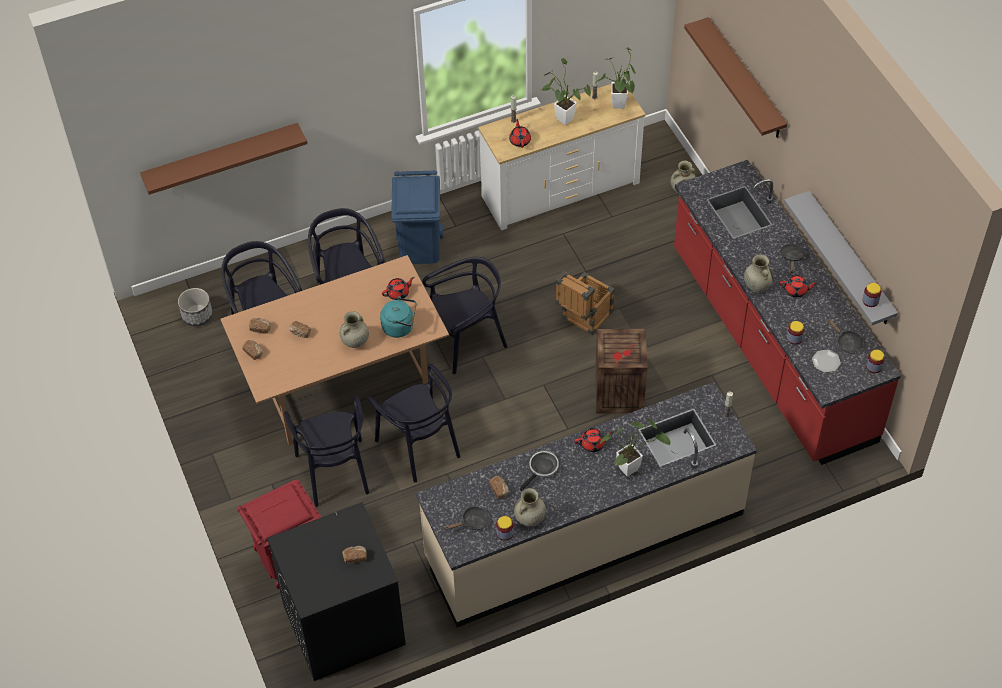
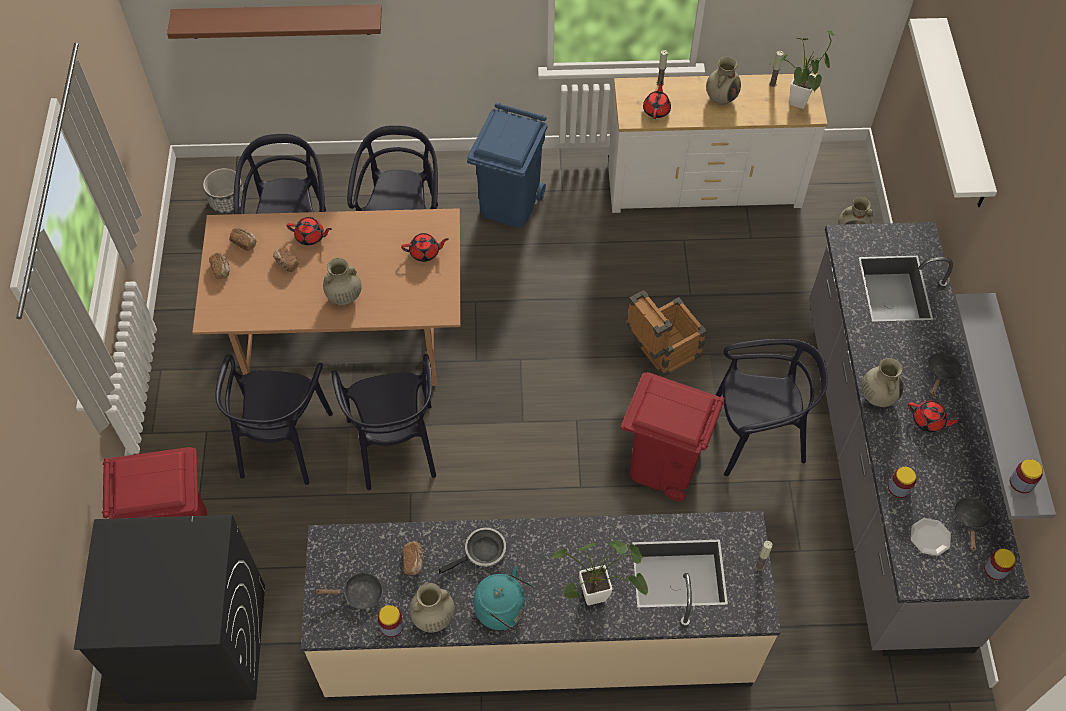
camera: 20 degrees right, 5 degrees up
bread [342,546,367,563] -> none
turquoise kettle [380,296,416,338] -> turquoise kettle moved to [474,566,534,630]
black chair [422,257,507,374] -> black chair moved to [716,339,828,476]
potted plant [541,58,591,125] -> beige vase [706,57,741,105]
red teapot [575,428,614,452] -> red teapot moved to [287,217,332,245]
crate [595,329,647,414] -> red trash can [621,372,725,501]
red counter [674,160,901,465] -> grey counter [809,222,1030,656]
brown shelf [684,17,787,138] -> white shelf [908,18,997,207]
black frying pan [828,319,863,353] -> black frying pan turned 150 degrees counterclockwise [954,497,993,552]

